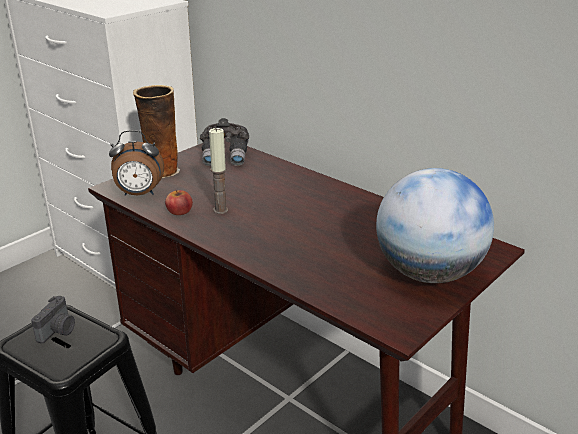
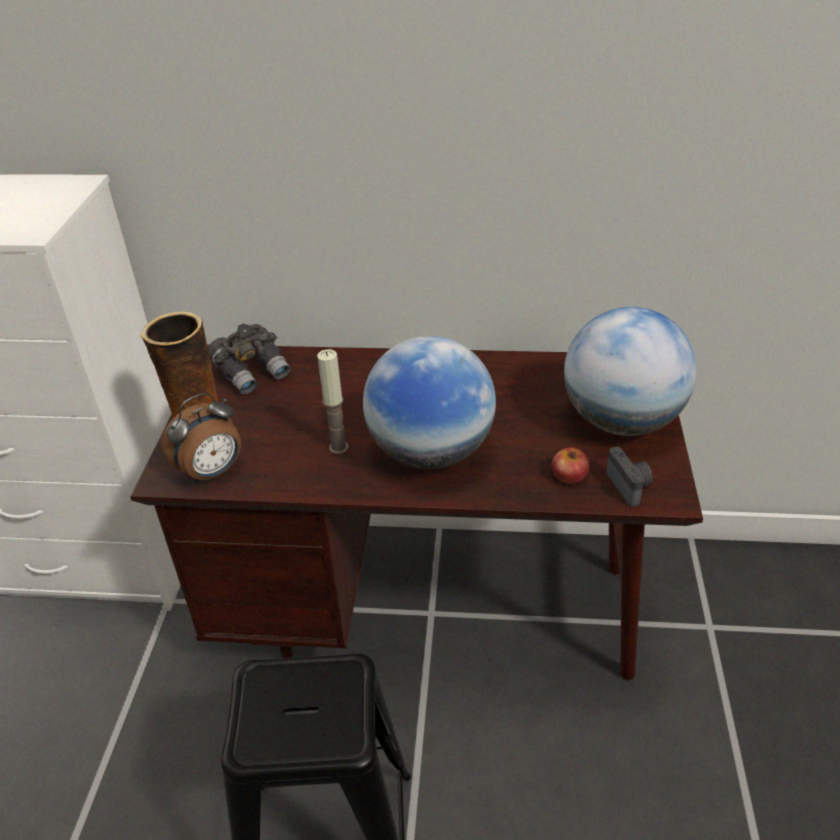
camera: 35 degrees left, 10 degrees up
camera [31,296,75,344] -> camera moved to [606,447,653,507]
apple [165,190,193,215] -> apple moved to [552,447,589,484]
none -> globe [363,336,496,469]

